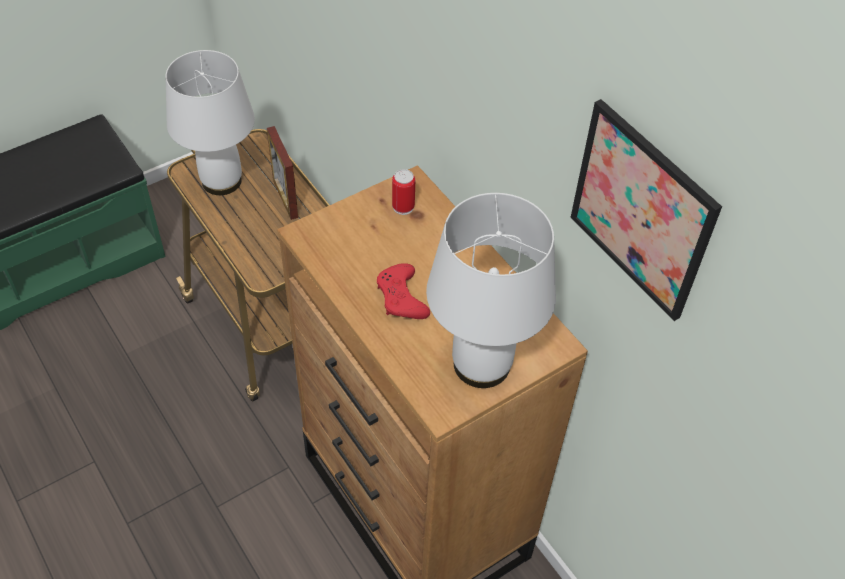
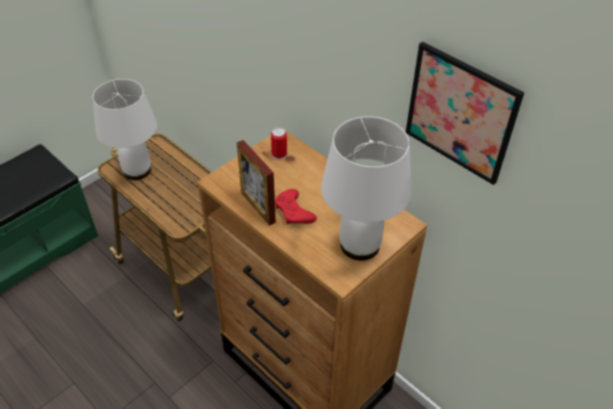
camera: 10 degrees left, 5 degrees down
picture frame [267,126,298,220] -> picture frame moved to [237,140,276,226]

